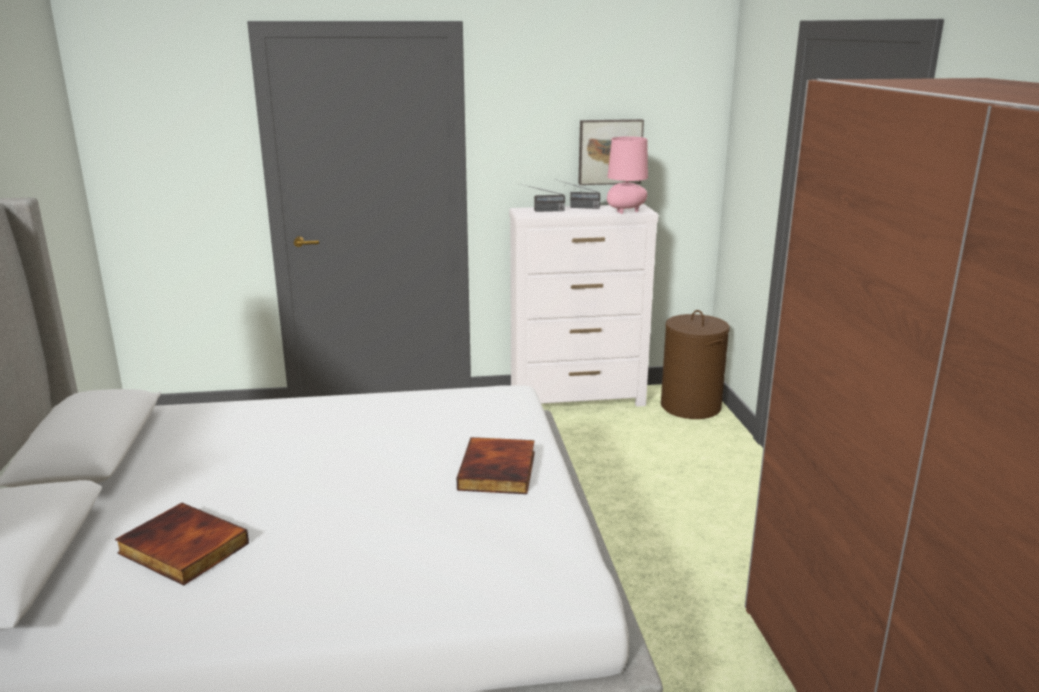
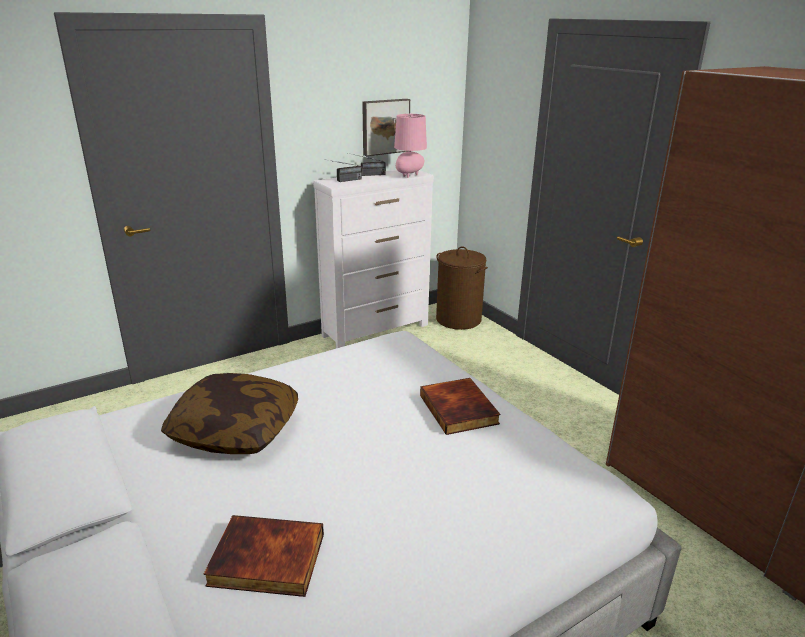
camera: 25 degrees left, 5 degrees up
none -> pillow [161,373,298,454]

